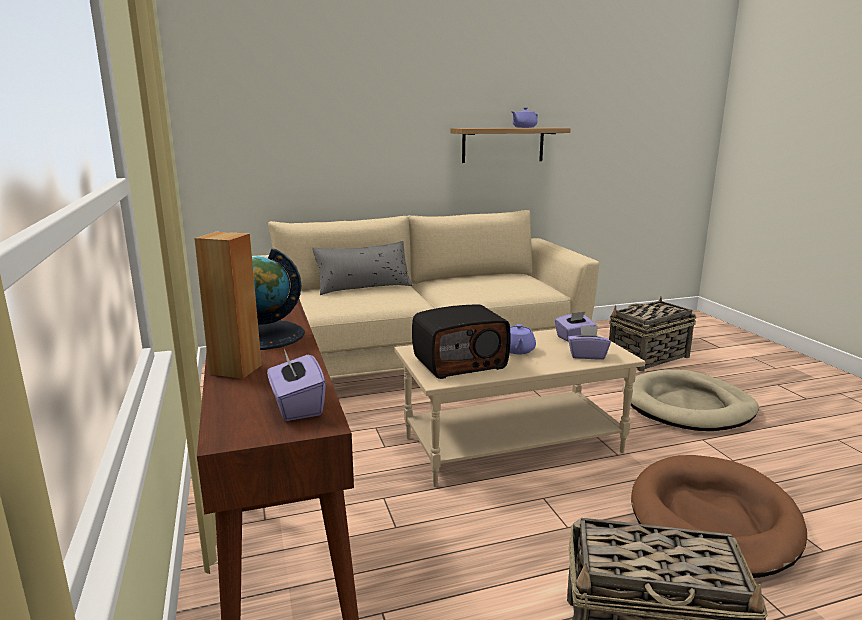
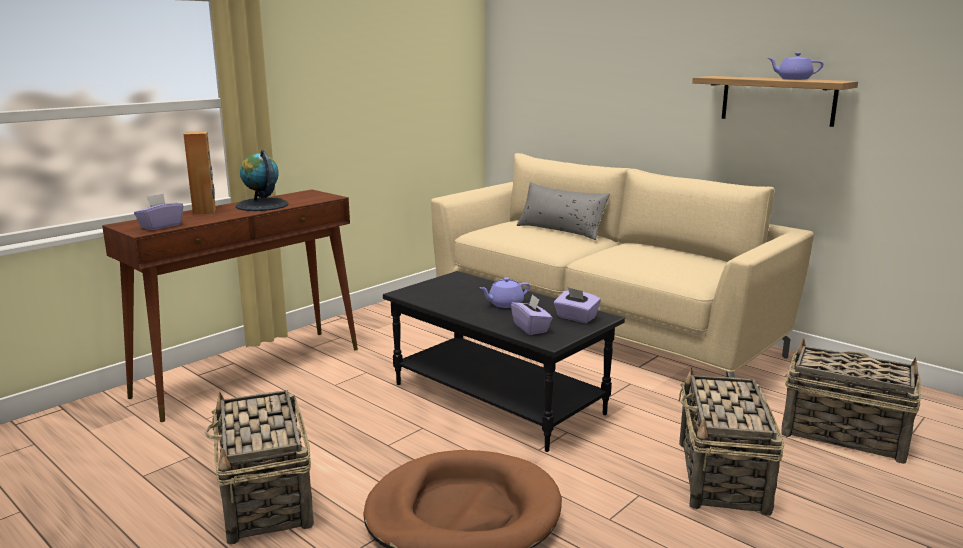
camera: 60 degrees right, 0 degrees up
beige coffee table [395,329,645,487] -> black coffee table [383,271,625,452]
radio [412,305,510,379] -> none
beige dog bed [623,370,759,431] -> basket [679,367,784,516]

